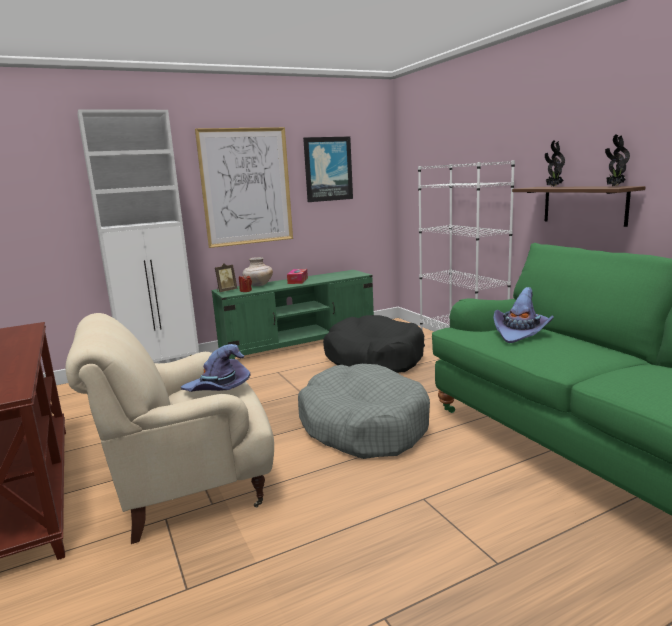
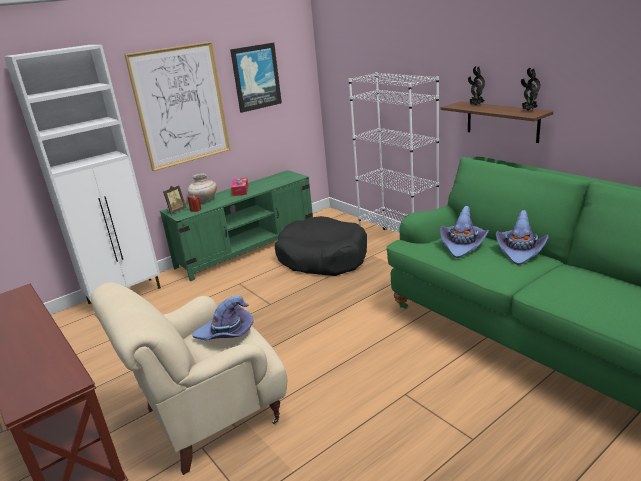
camera: 10 degrees left, 10 degrees up
grey dog bed [298,364,430,459] -> none
none -> purple hat [496,210,549,265]

